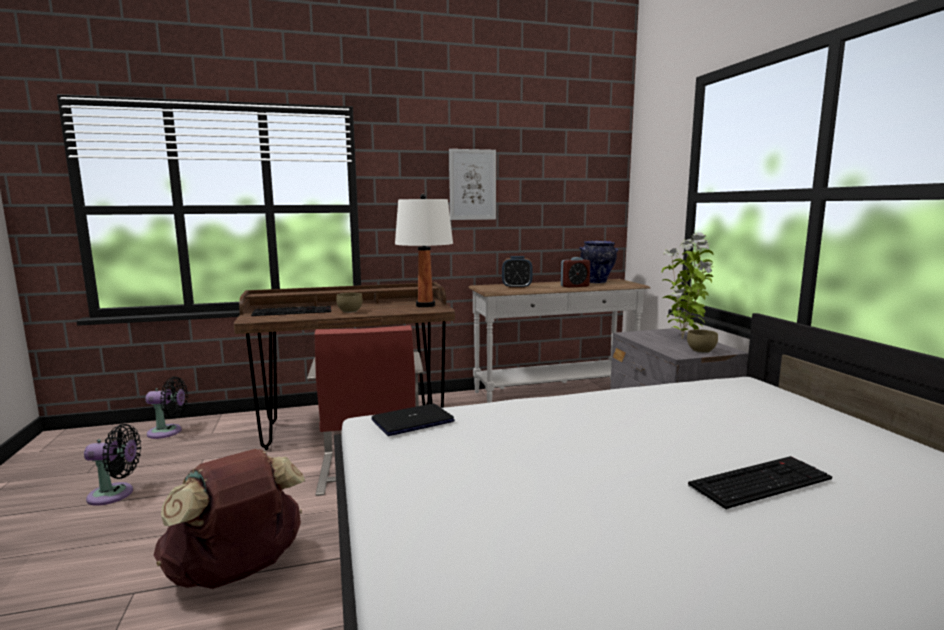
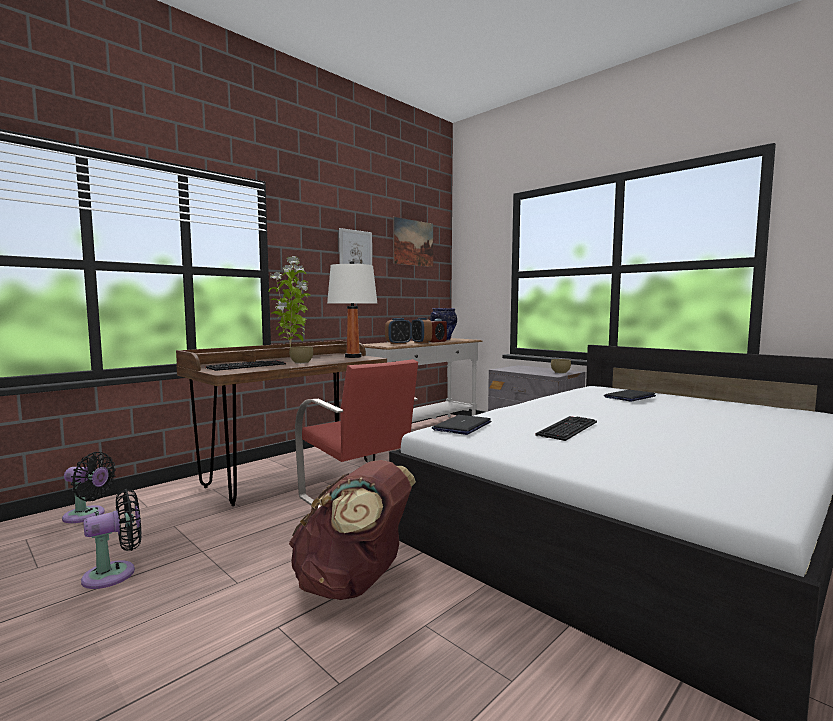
camera: 30 degrees left, 5 degrees down
black fan [145,376,188,439] -> black fan turned 45 degrees clockwise [62,452,116,523]
potted plant [662,232,714,339] -> potted plant moved to [269,256,311,347]
keyboard [688,456,832,509] -> keyboard moved to [535,416,597,441]
none -> picture [393,217,433,267]
none -> alarm clock [411,318,432,343]
none -> laptop [604,390,656,402]

